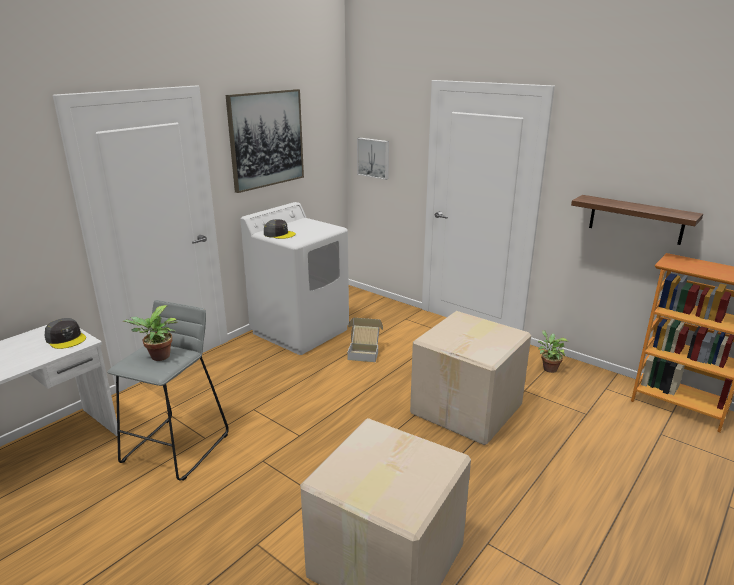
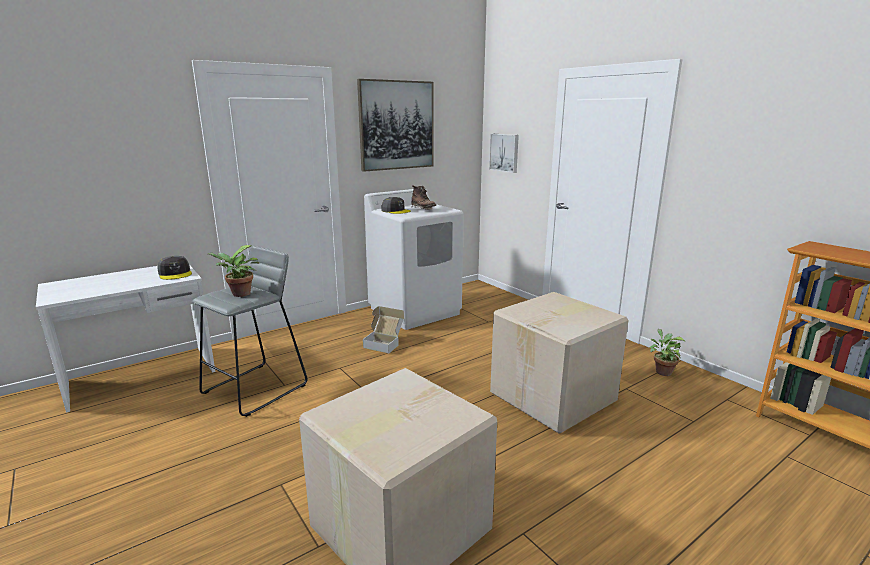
camera: 15 degrees right, 5 degrees down
cardboard box [347,318,383,362] -> cardboard box moved to [363,306,405,353]
shelf [571,195,703,245] -> none
none -> brown boot [411,185,436,210]

